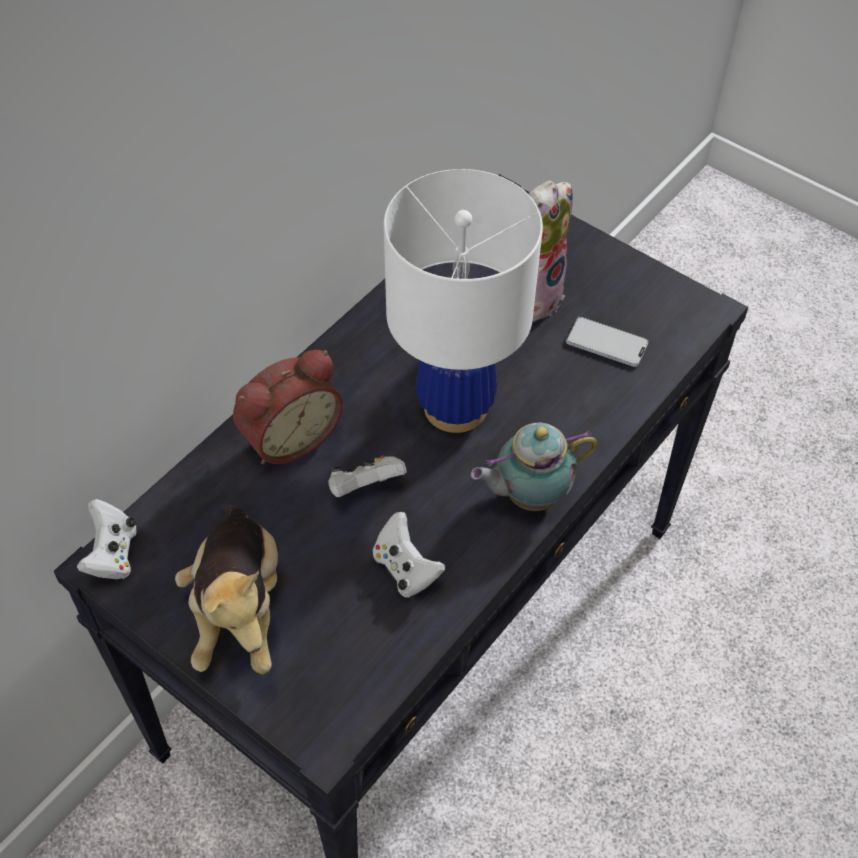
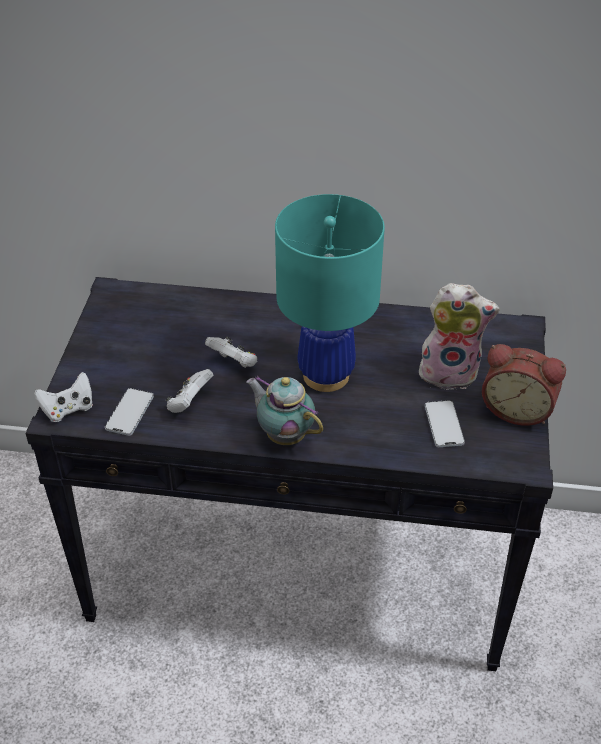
camera: 60 degrees right, 10 degrees down
white game controller [77,499,137,579] -> white game controller moved to [34,372,93,422]
plush toy [175,504,278,674] -> none
alarm clock [233,350,343,464] -> alarm clock moved to [482,344,566,426]
white table lamp [384,169,543,433] -> turquoise table lamp [275,194,385,392]
none -> phone [105,388,154,436]

